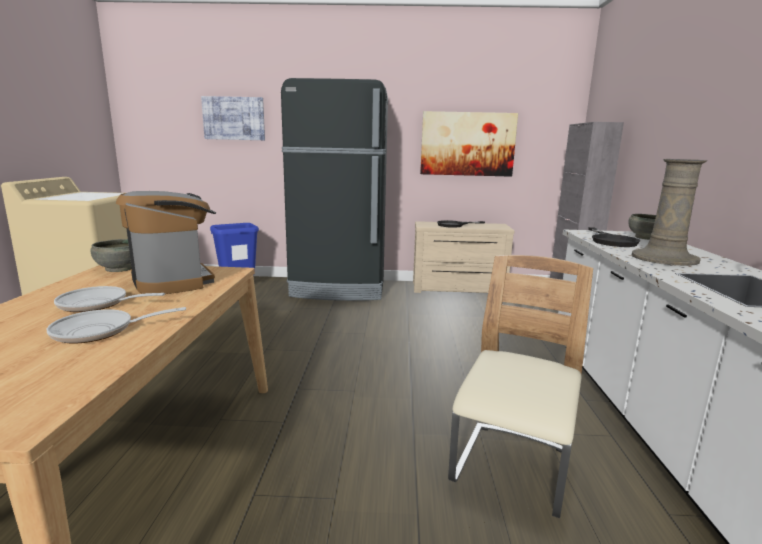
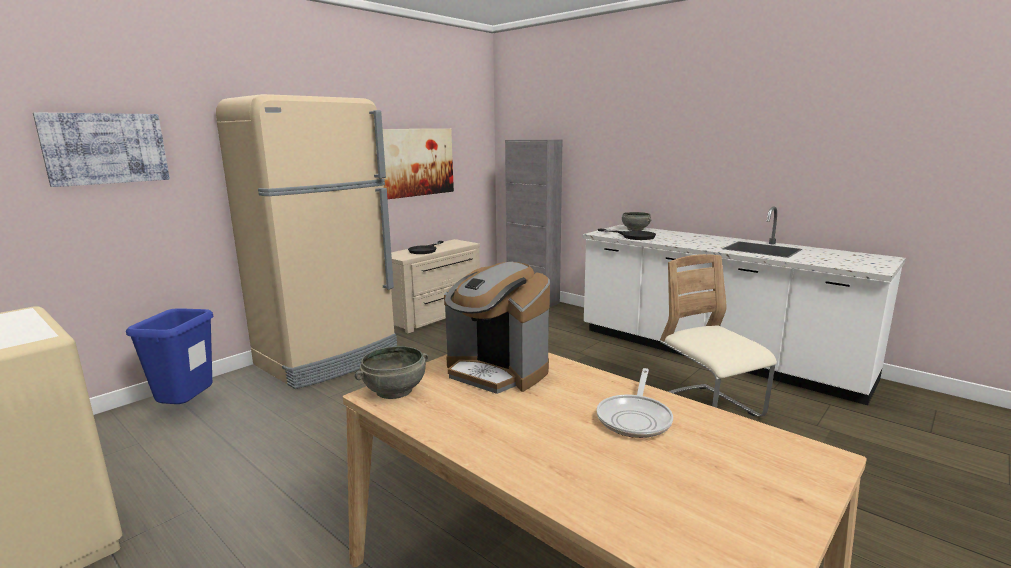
camera: 50 degrees left, 0 degrees up
frying pan [54,286,165,312] -> none
coffee machine [116,191,216,294] -> coffee machine turned 150 degrees counterclockwise [444,262,550,394]
black fridge [281,78,388,301] -> beige fridge [216,94,397,389]
beige vase [631,159,707,266] -> none

